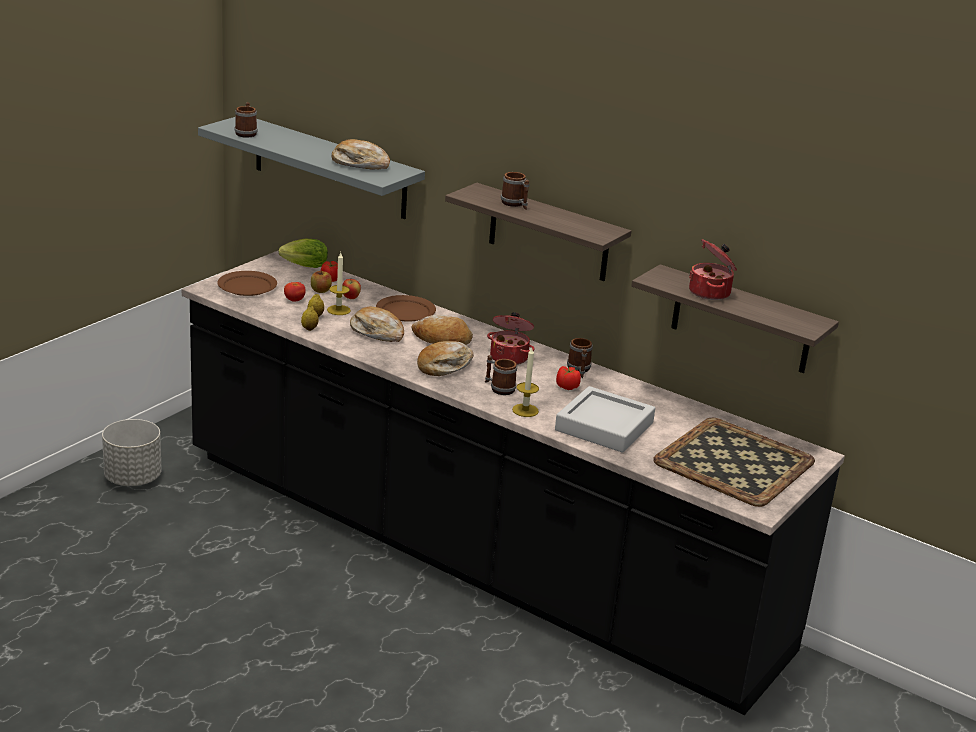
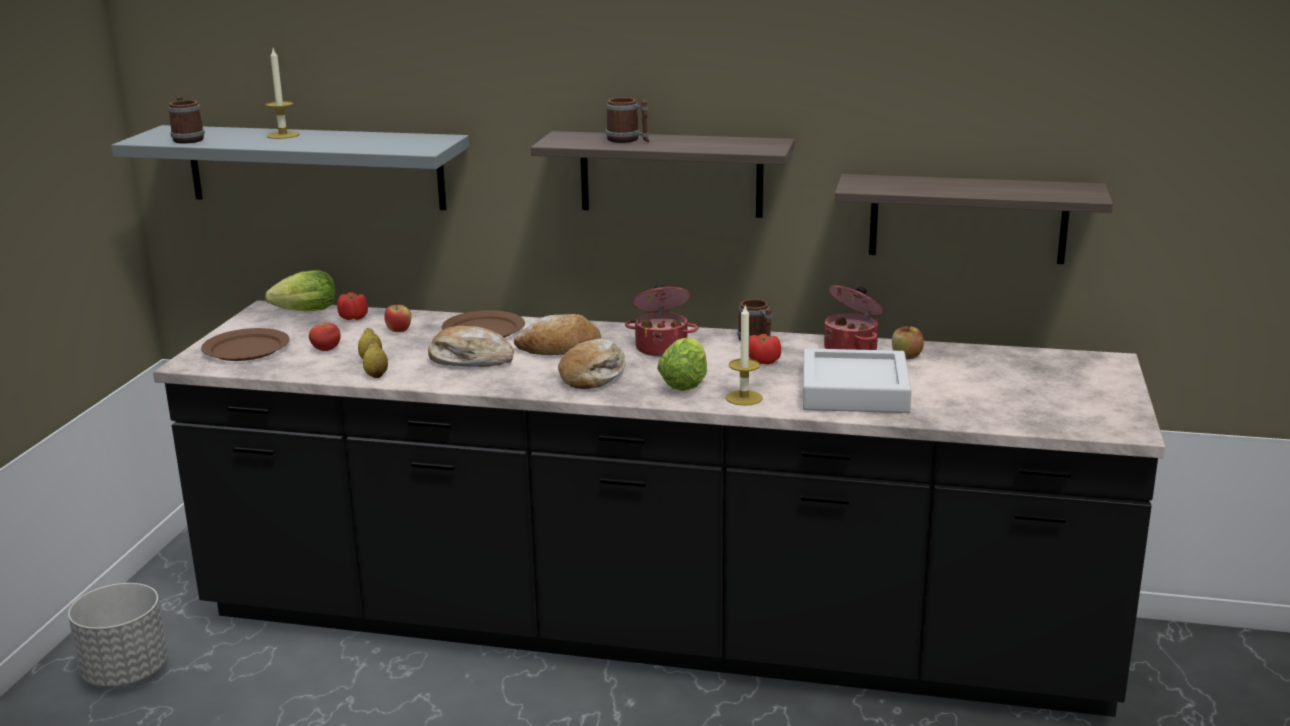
camera: 20 degrees left, 5 degrees down
apple [311,270,332,293] -> apple moved to [892,325,924,359]
candle [327,253,351,315] -> candle moved to [265,49,300,139]
bread [332,139,390,170] -> none
mug [485,355,517,395] -> lettuce [657,337,707,391]
tray [653,418,815,507] -> none
cooking pot [689,239,737,300] -> cooking pot moved to [824,285,883,350]

